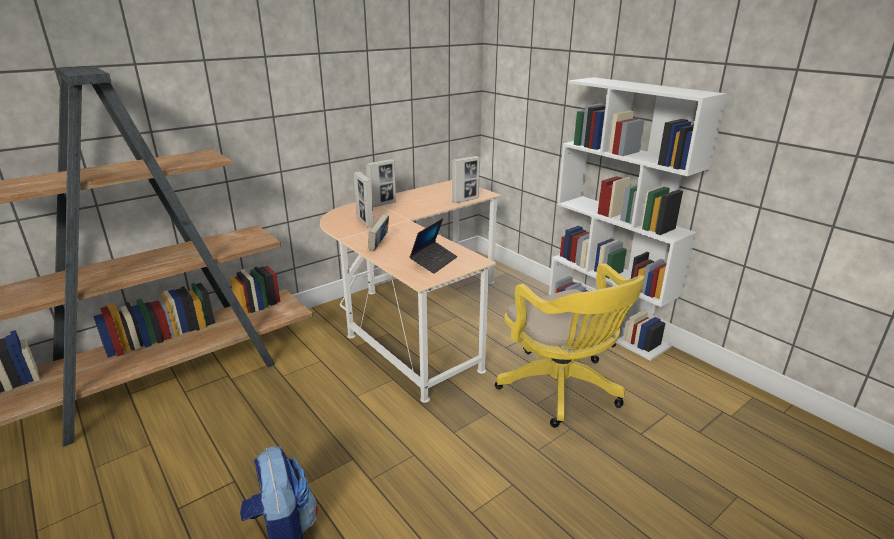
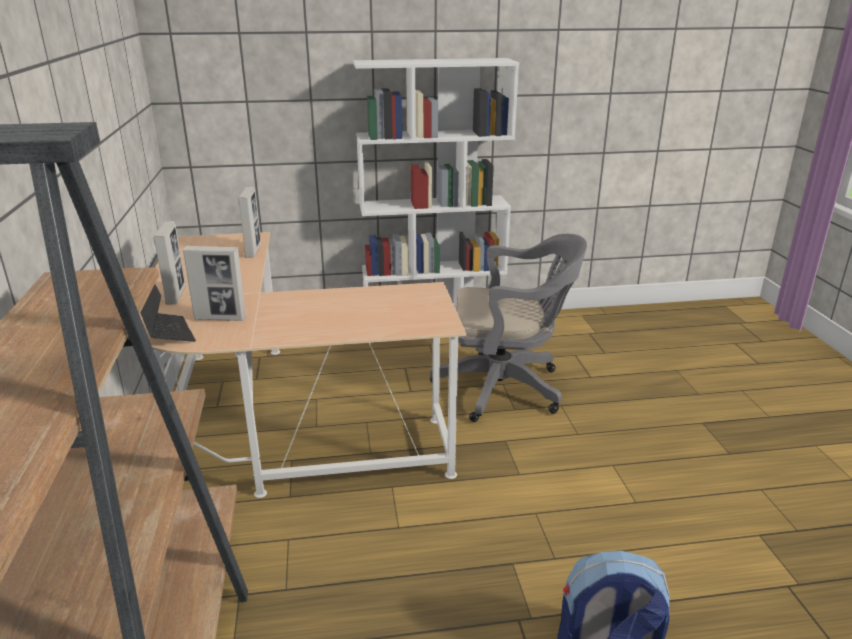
camera: 60 degrees left, 0 degrees up
book [368,214,389,251] -> none
laptop [409,218,457,274] -> laptop moved to [140,284,196,342]
yellow office chair [495,264,645,428] -> grey office chair [430,234,587,422]

